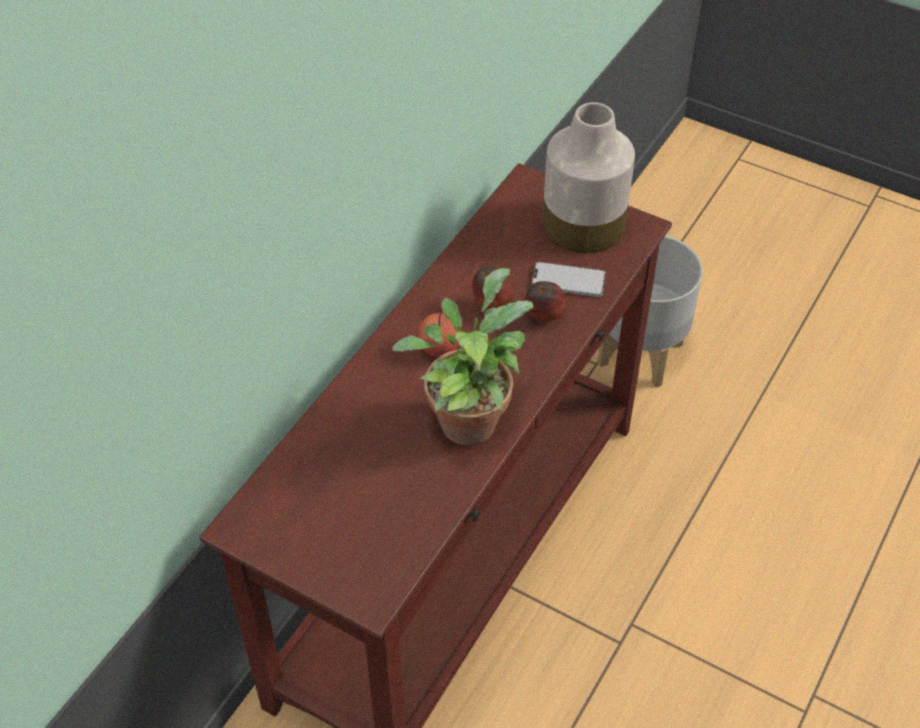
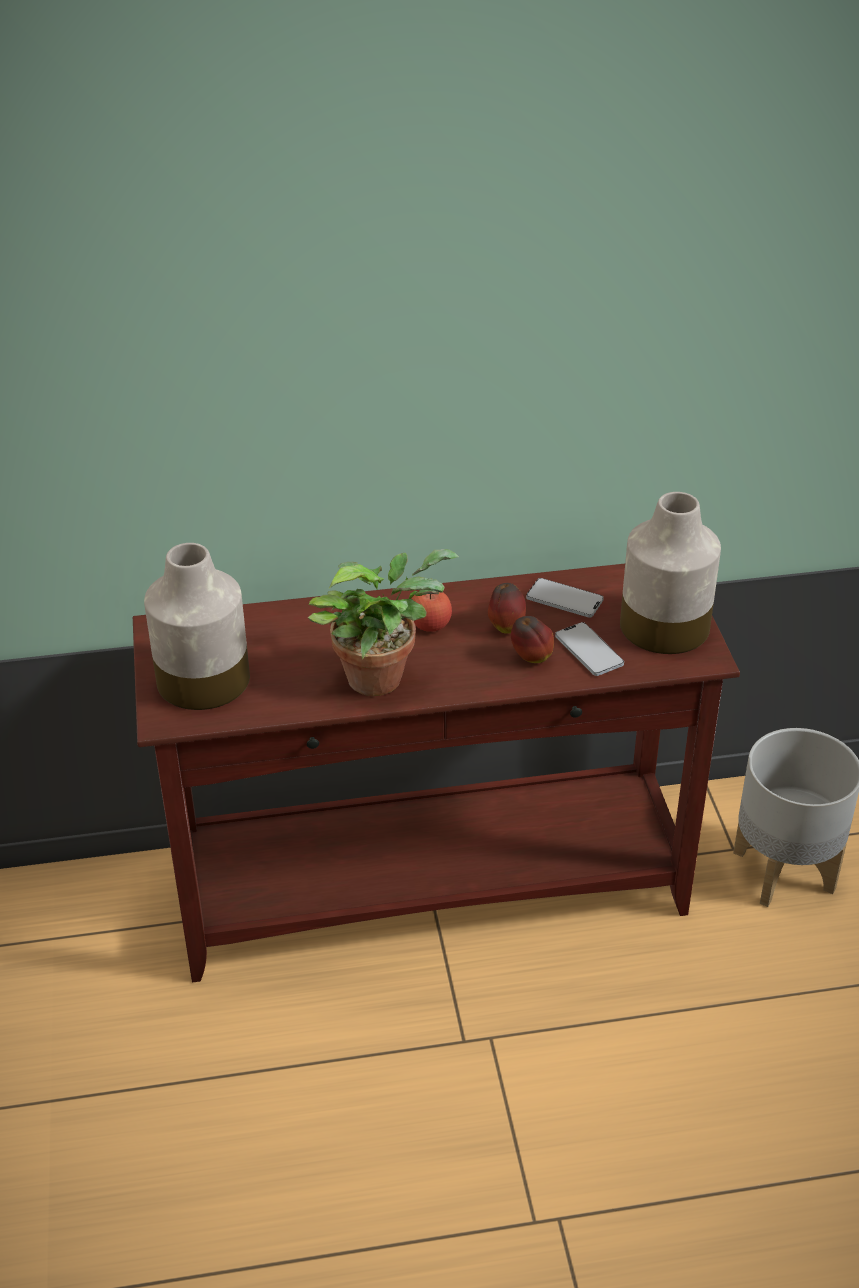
camera: 50 degrees right, 10 degrees down
none -> beige vase [144,543,250,710]
none -> phone [526,578,604,618]

